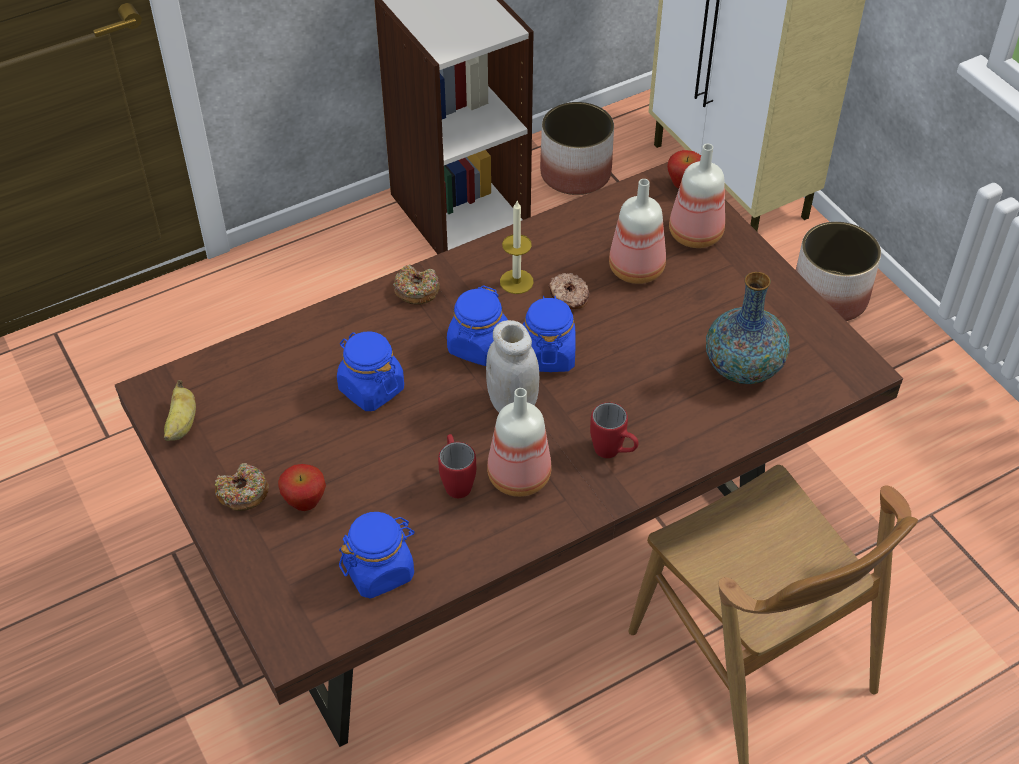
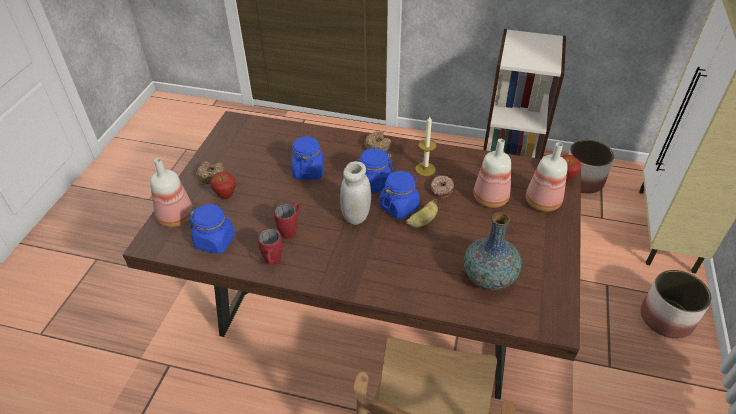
camera: 45 degrees right, 5 degrees down
banana [164,380,196,441] -> banana moved to [406,198,438,227]
bottle [487,388,552,497] -> bottle moved to [150,158,194,227]
red mug [590,402,639,458] -> red mug moved to [258,229,283,265]

